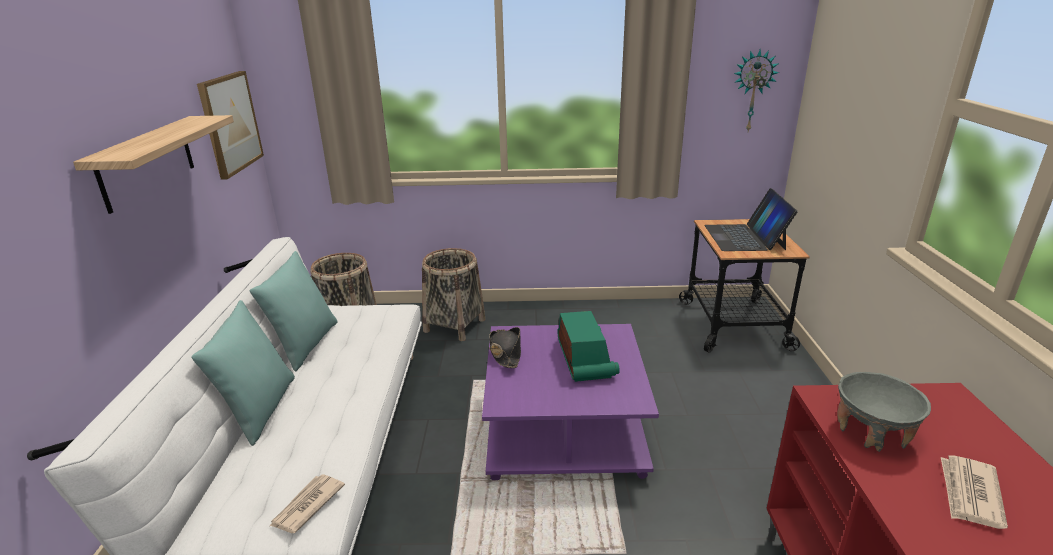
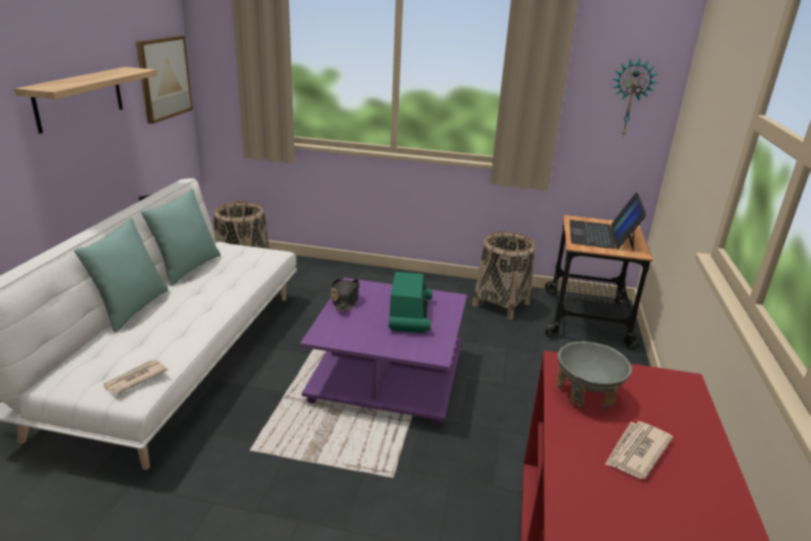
camera: 10 degrees right, 0 degrees up
basket [422,248,485,341] -> basket moved to [472,231,535,320]

